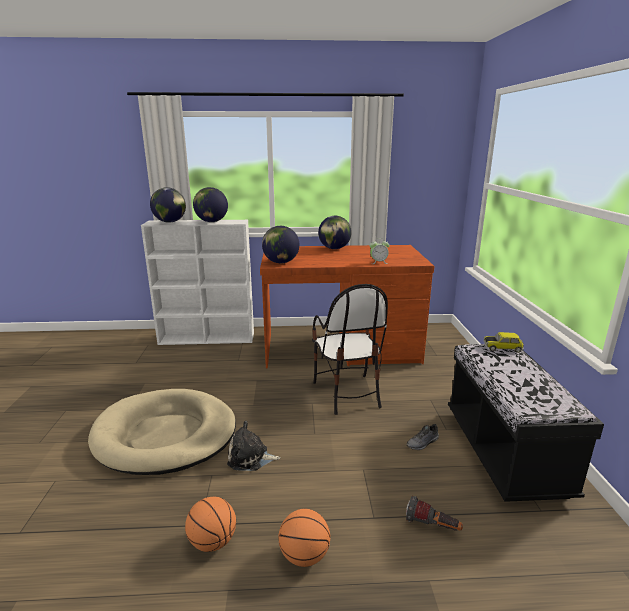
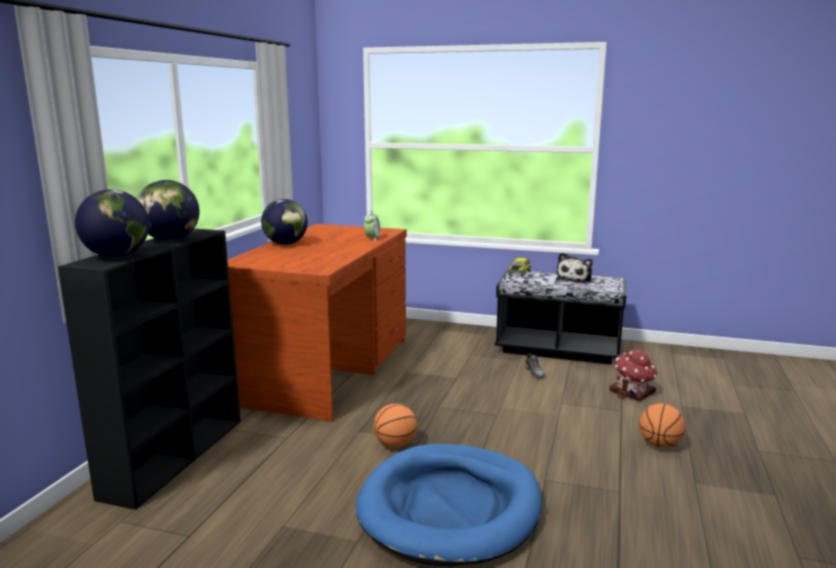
camera: 70 degrees left, 5 degrees down
beige dog bed [88,389,236,475] -> blue dog bed [356,444,542,566]
white bookcase [141,220,254,345] -> black bookcase [58,229,241,510]
basketball [185,497,236,552] -> basketball moved to [373,404,417,448]
plush toy [227,421,281,471] -> plush toy moved to [556,253,593,283]
globe [262,226,299,263] -> none
chair [312,284,388,415] -> none
flashlight [406,496,463,531] -> toy house [609,350,657,401]

